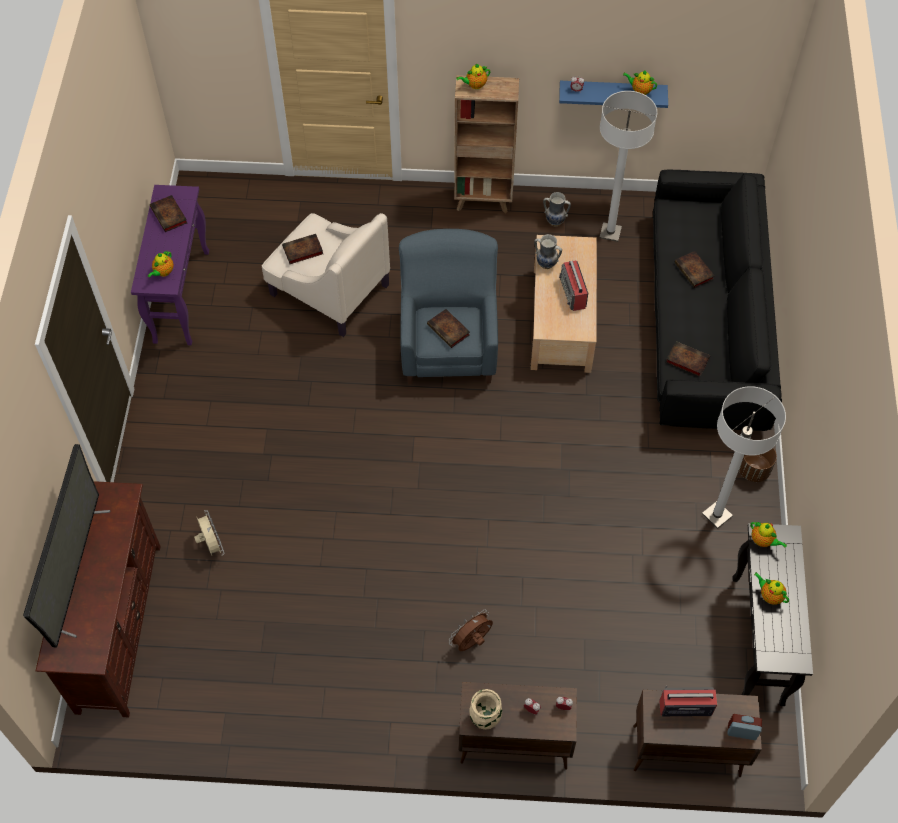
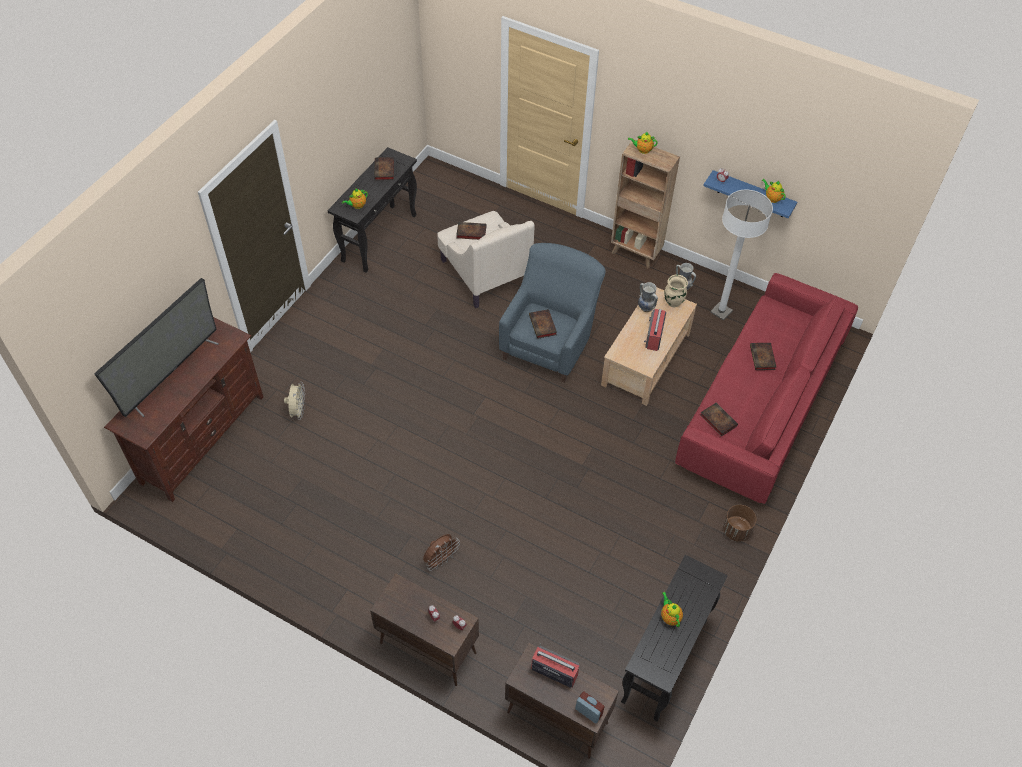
camera: 25 degrees right, 5 degrees down
purple console table [131,185,209,345] -> black console table [327,147,417,272]
brown fan [449,609,493,651] -> brown fan turned 150 degrees clockwise [423,534,460,571]
beige vase [469,689,502,730] -> beige vase moved to [664,275,688,307]
black sofa [653,170,782,431] -> red sofa [675,273,858,504]
white floor lamp [702,386,786,529] -> none
teapot [750,522,787,547] -> none

